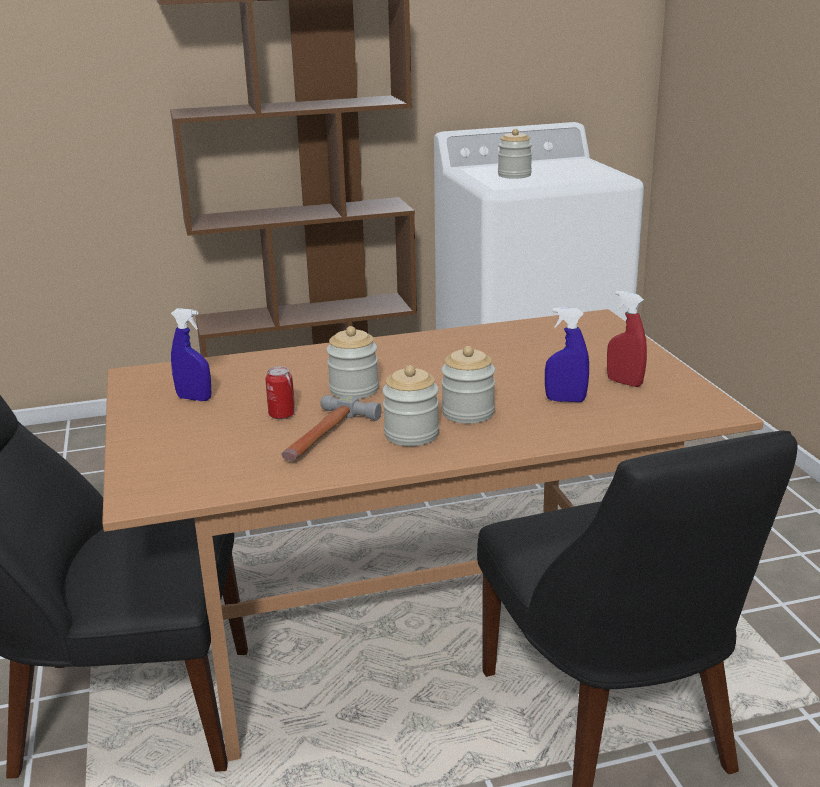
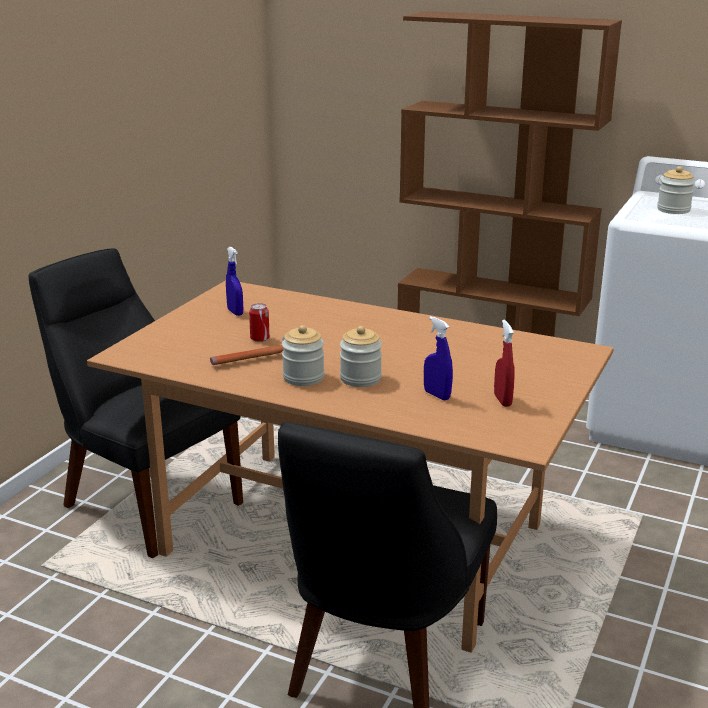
camera: 40 degrees right, 0 degrees up
jar [326,326,379,399] -> none

